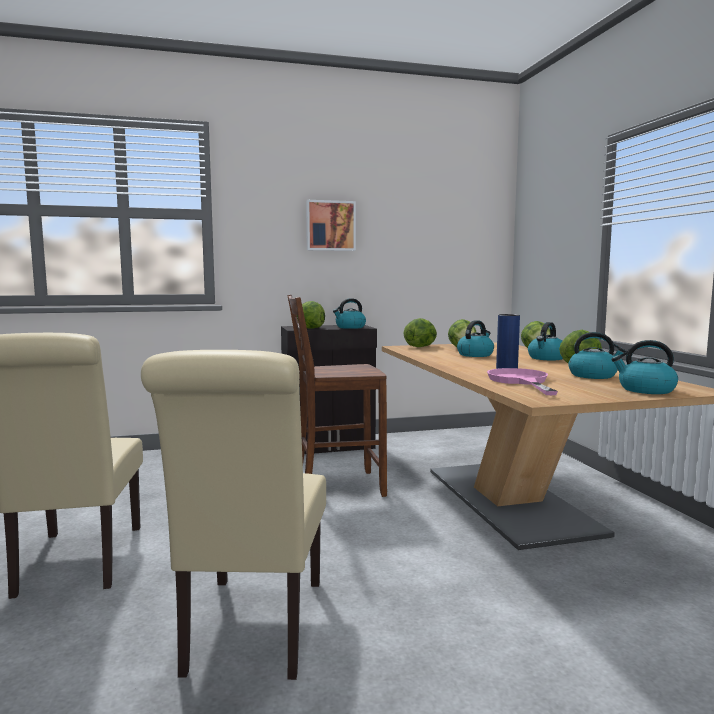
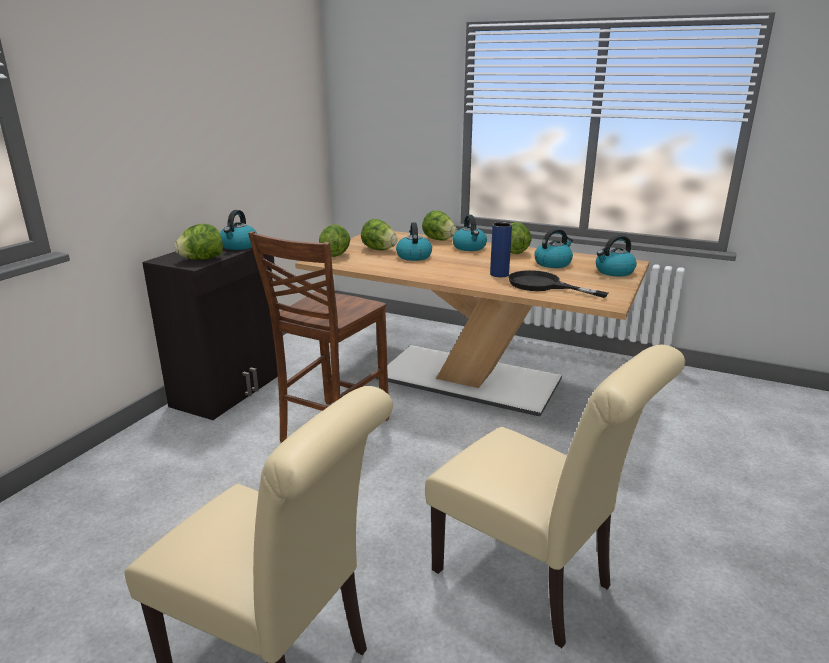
camera: 50 degrees left, 15 degrees up
picture [306,200,356,251] -> none
pink frying pan [487,368,558,395] -> black frying pan [508,270,608,298]

